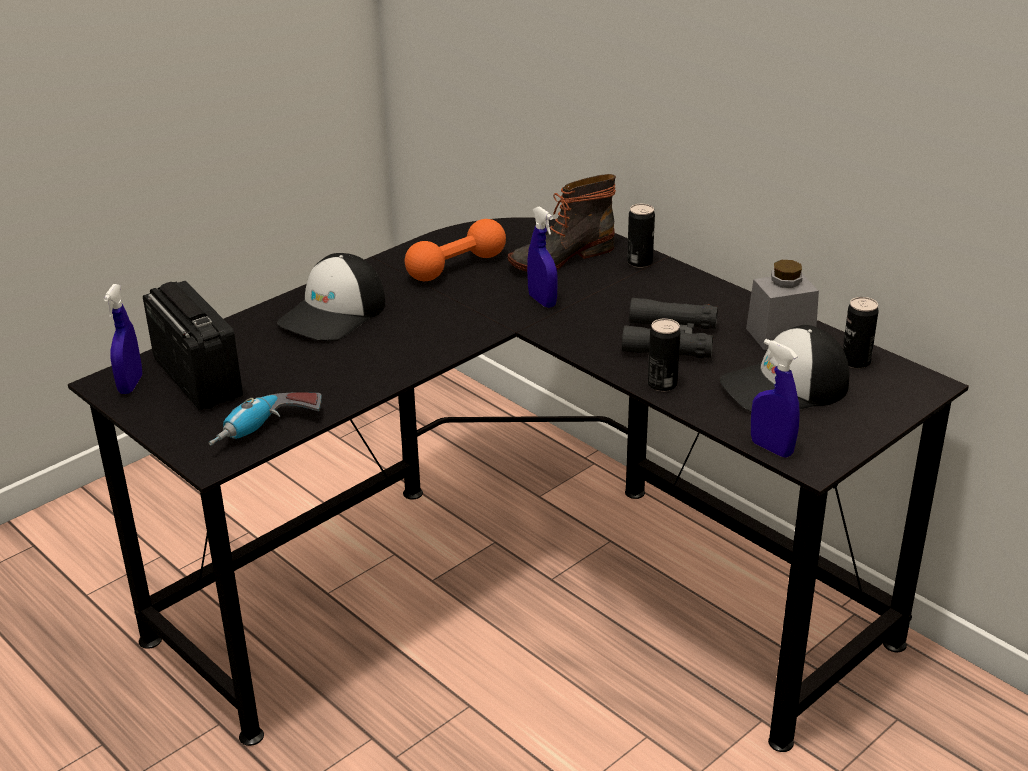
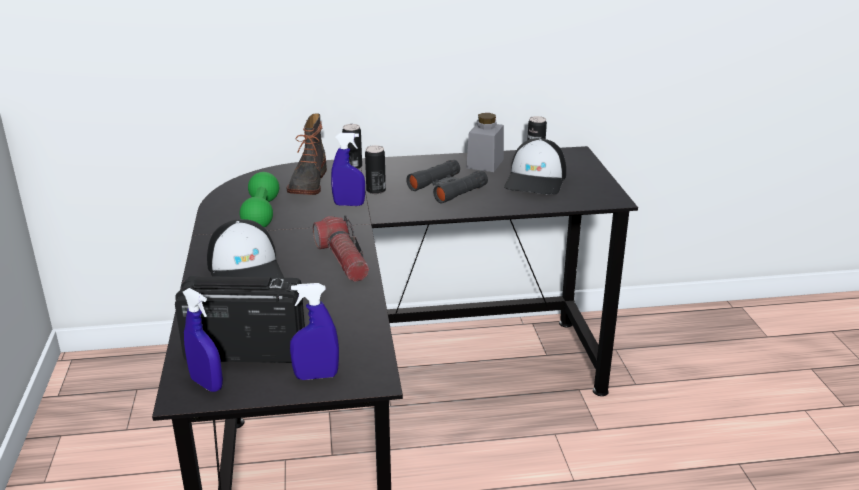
camera: 55 degrees left, 5 degrees down
power drill [209,392,322,445] -> none
orange dumbbell [405,219,506,281] -> green dumbbell [239,172,279,228]
can [648,318,681,392] -> can moved to [365,145,386,194]
blue spray bottle [751,339,800,458] -> blue spray bottle moved to [290,283,339,380]
none -> flashlight [313,215,369,282]

